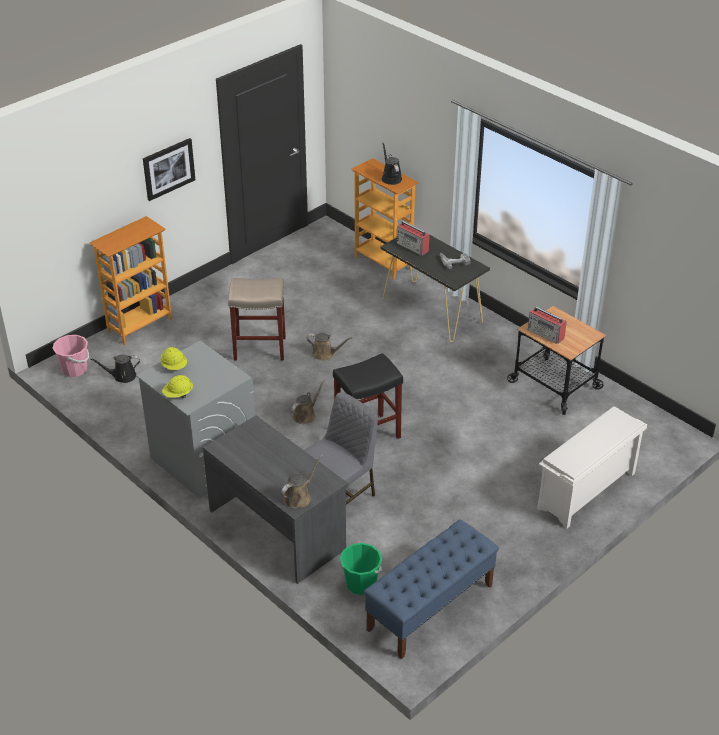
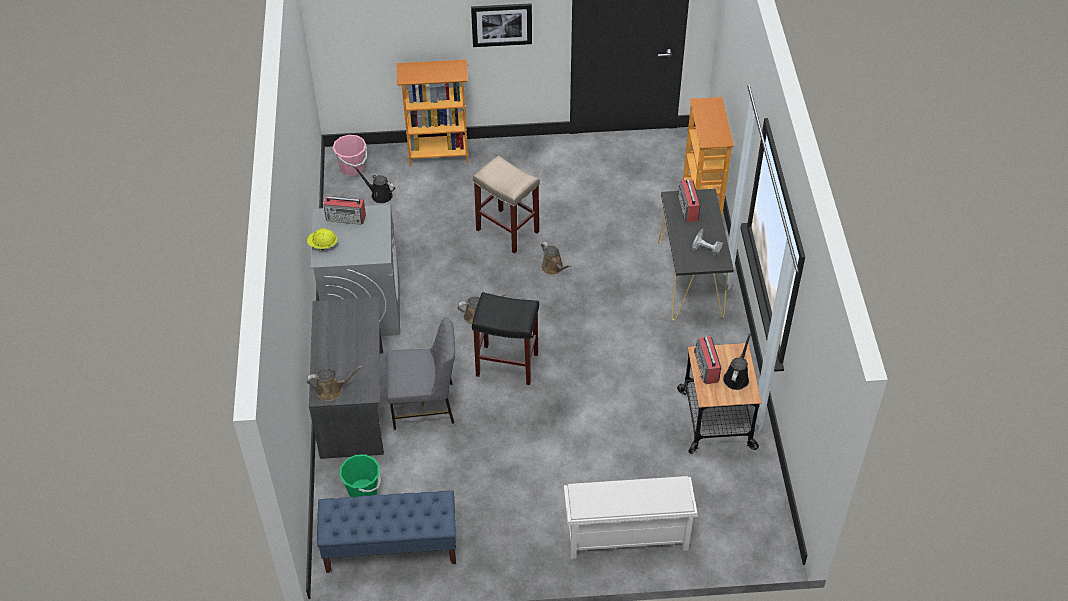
camera: 40 degrees right, 10 degrees up
yellow hard hat [161,347,187,370] -> radio [323,196,366,225]
black watering can [382,142,402,185] -> black watering can moved to [723,333,751,390]

